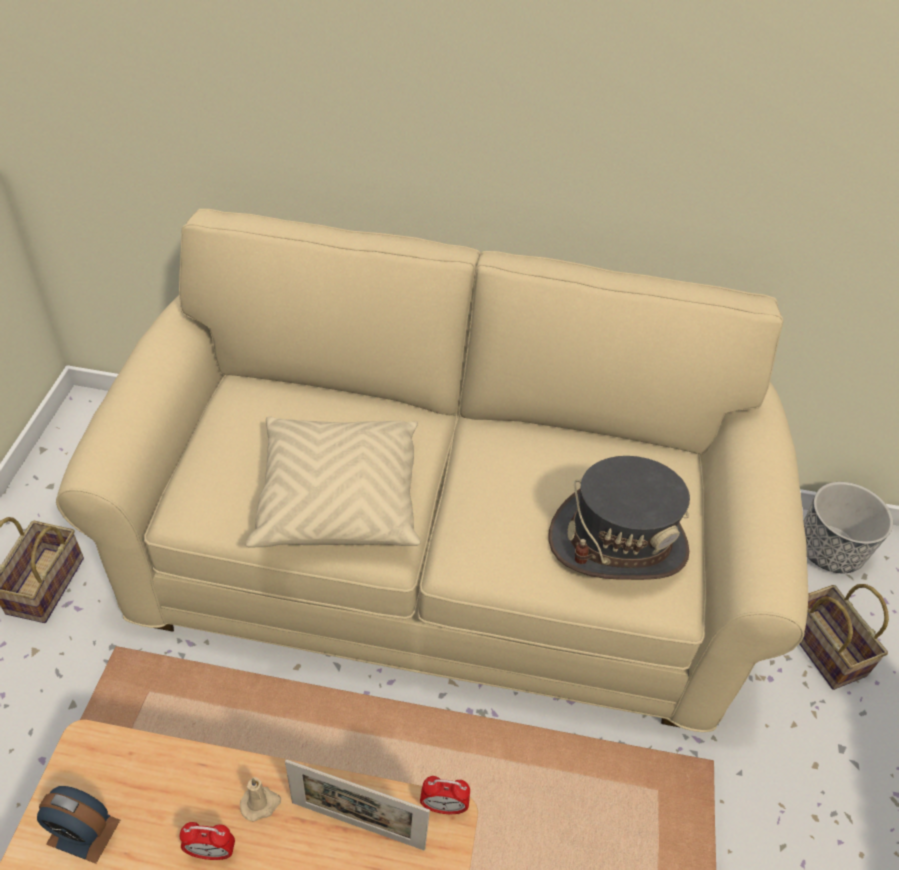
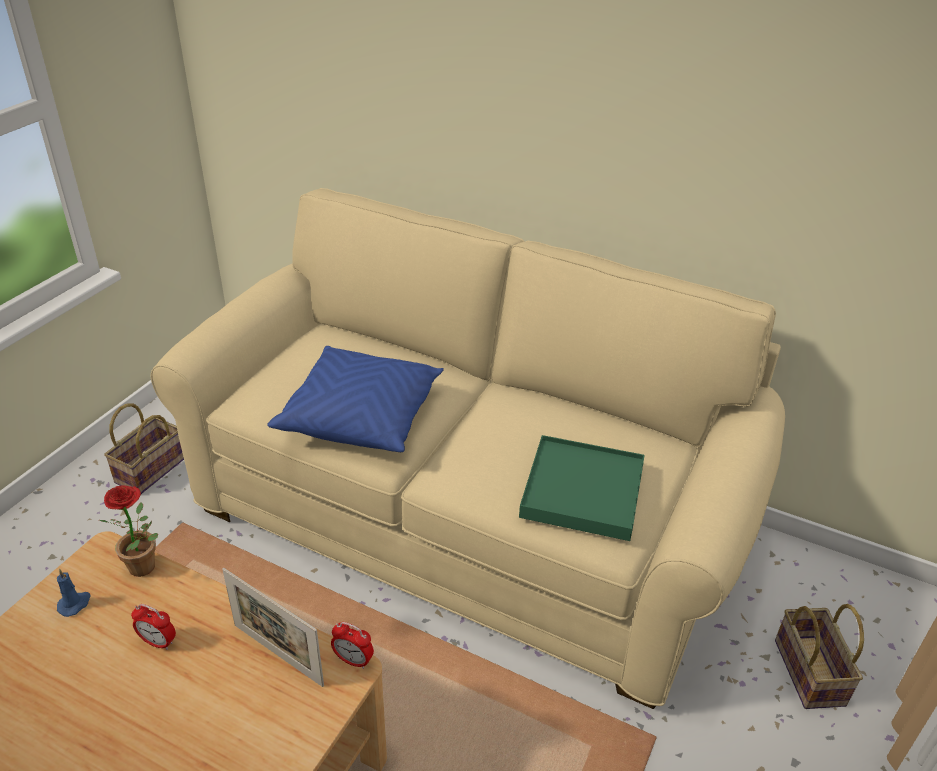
camera: 20 degrees right, 10 degrees down
alarm clock [37,786,120,864] -> blue candle [57,569,91,617]
beige candle [240,777,281,822] -> none
beige pillow [245,416,421,548] -> blue pillow [267,346,444,452]
grey hat [549,456,690,580] -> green tray [519,435,645,541]
planter [803,482,893,573] -> none
none -> potted plant [99,486,158,577]

